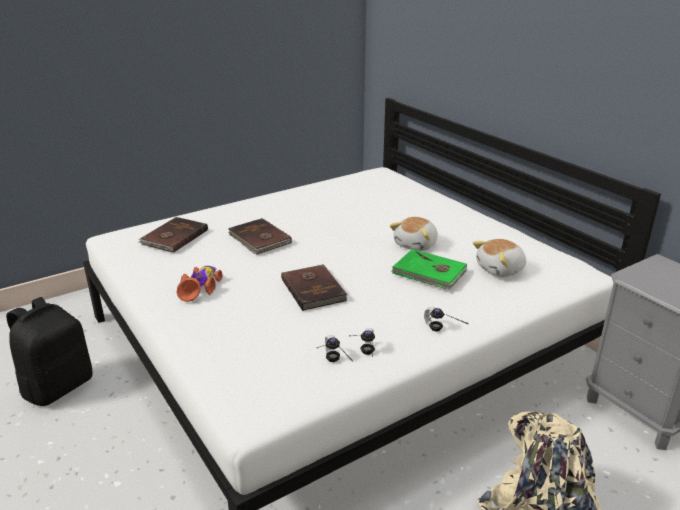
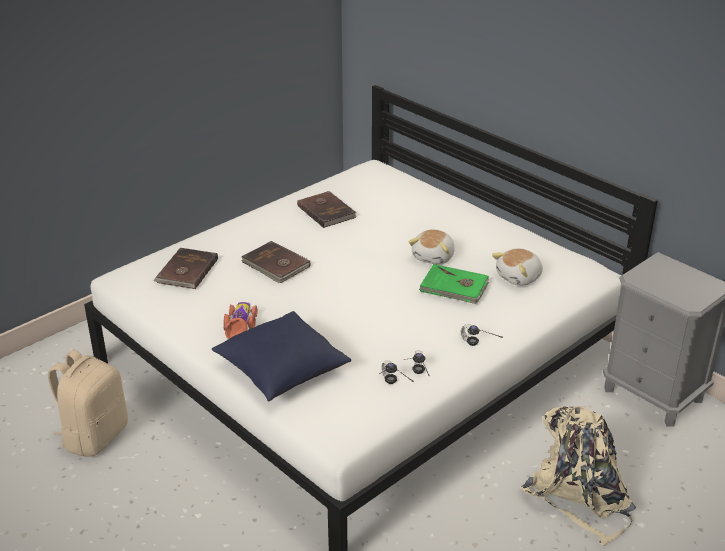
camera: 10 degrees left, 5 degrees up
black backpack [6,297,92,406] -> beige backpack [48,349,128,457]
brown book [281,264,347,311] -> brown book moved to [297,191,357,228]
none -> blue pillow [212,311,351,401]

